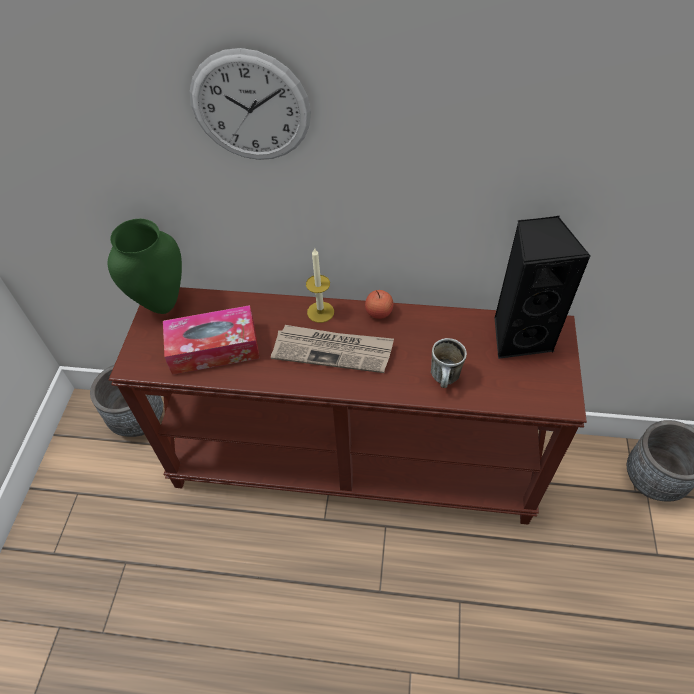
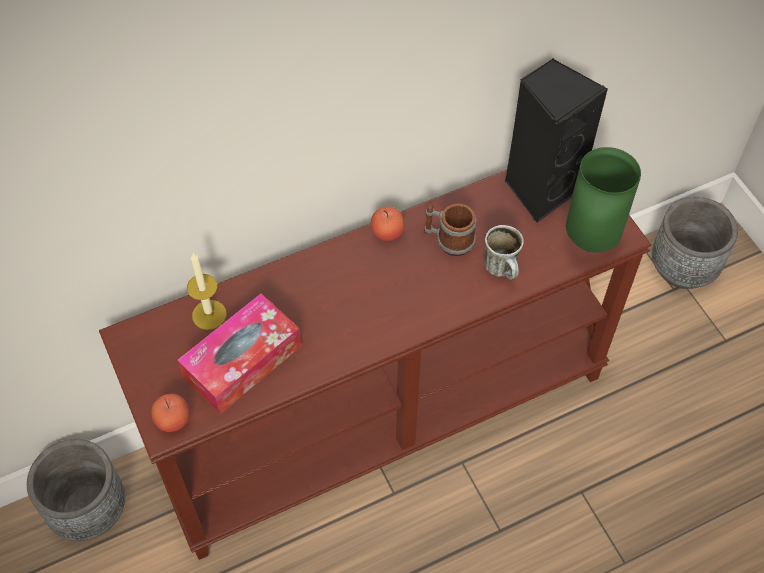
camera: 35 degrees left, 5 degrees up
green vase [108,219,182,314] -> green vase moved to [566,147,641,253]
wall clock [189,48,311,160] -> none
newspaper [271,325,394,373] -> none
candle [306,247,334,323] -> candle moved to [187,253,227,330]
none -> apple [151,394,190,432]
none -> mug [423,203,477,256]

